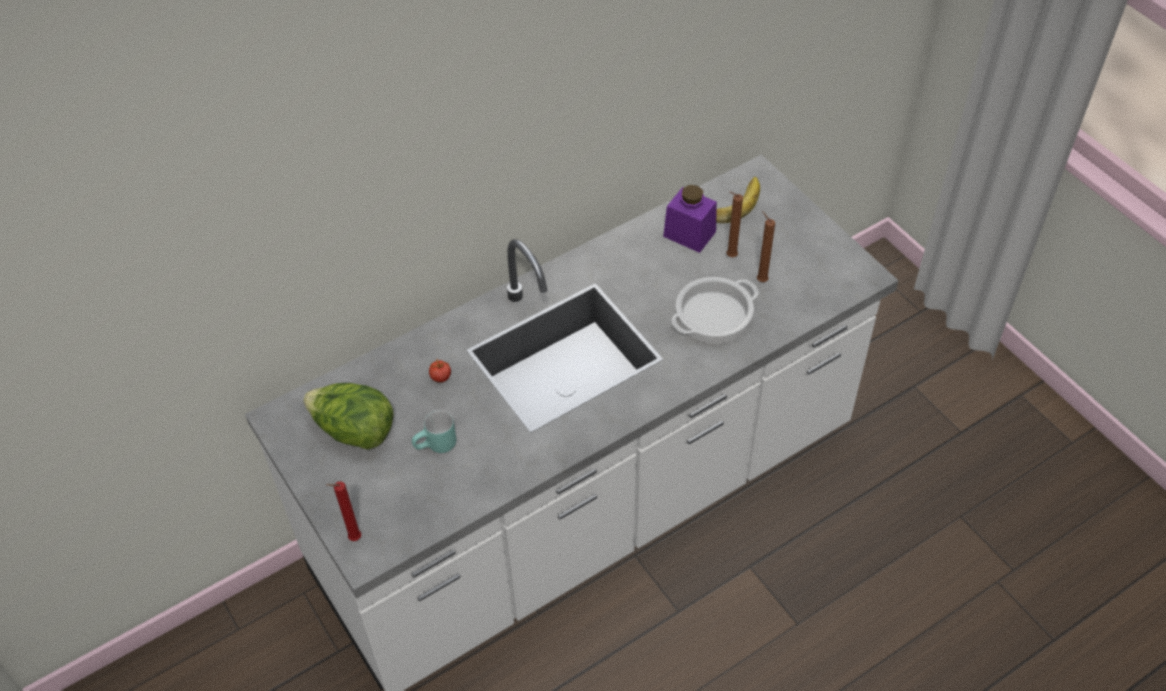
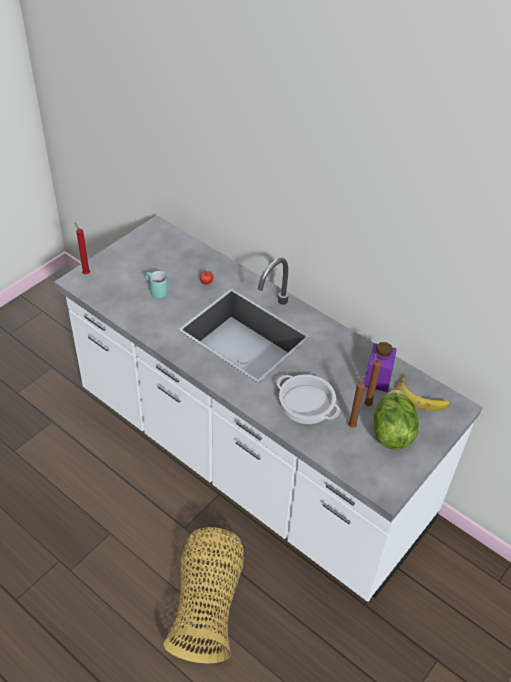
camera: 70 degrees right, 5 degrees down
lettuce [303,383,393,450] -> lettuce moved to [374,389,419,450]
none -> basket [163,527,244,663]

